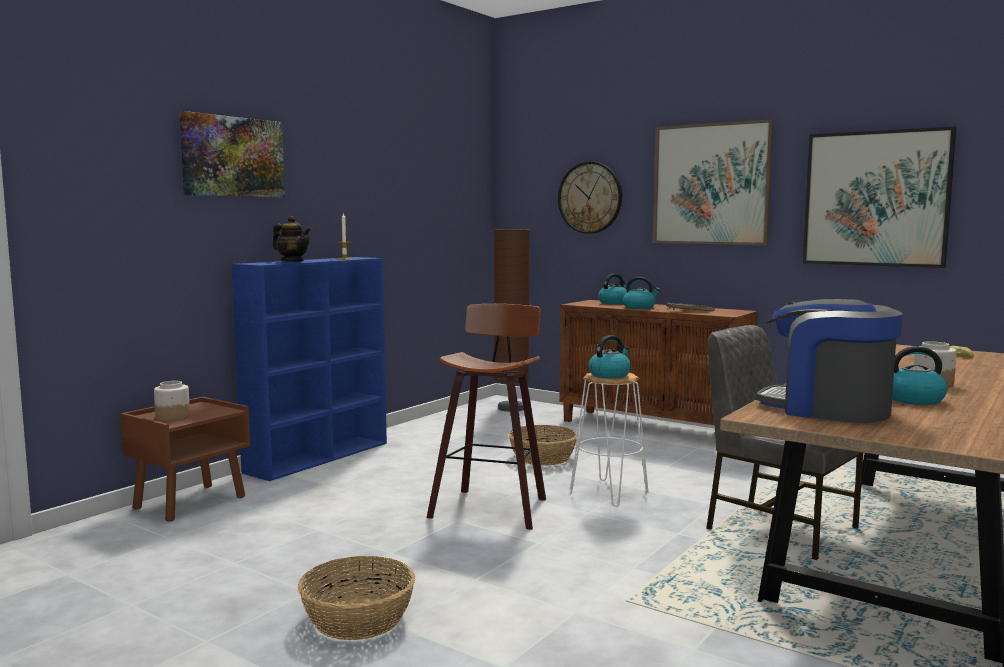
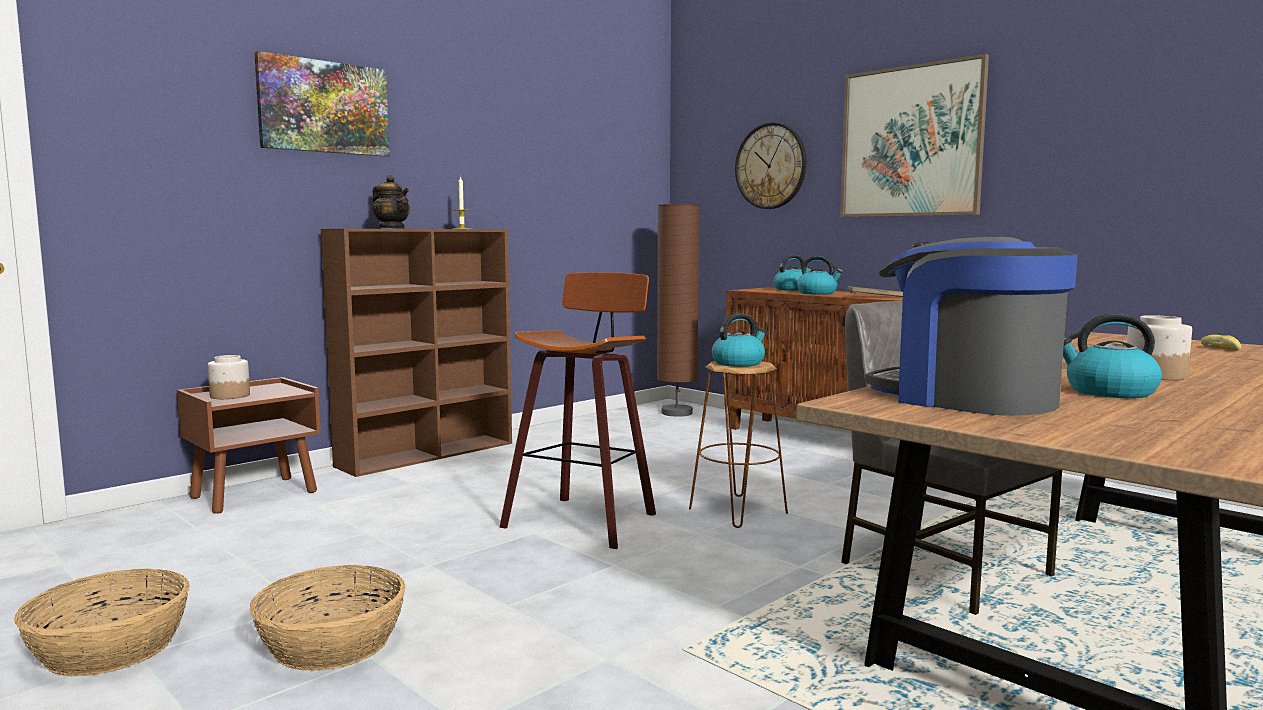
camera: 10 degrees right, 0 degrees up
blue bookcase [232,257,387,481] -> brown bookcase [321,229,512,477]
basket [508,425,577,466] -> basket moved to [14,568,190,676]
white stool [570,373,649,507] -> brown stool [689,361,788,528]
picture [803,127,956,268] -> none

